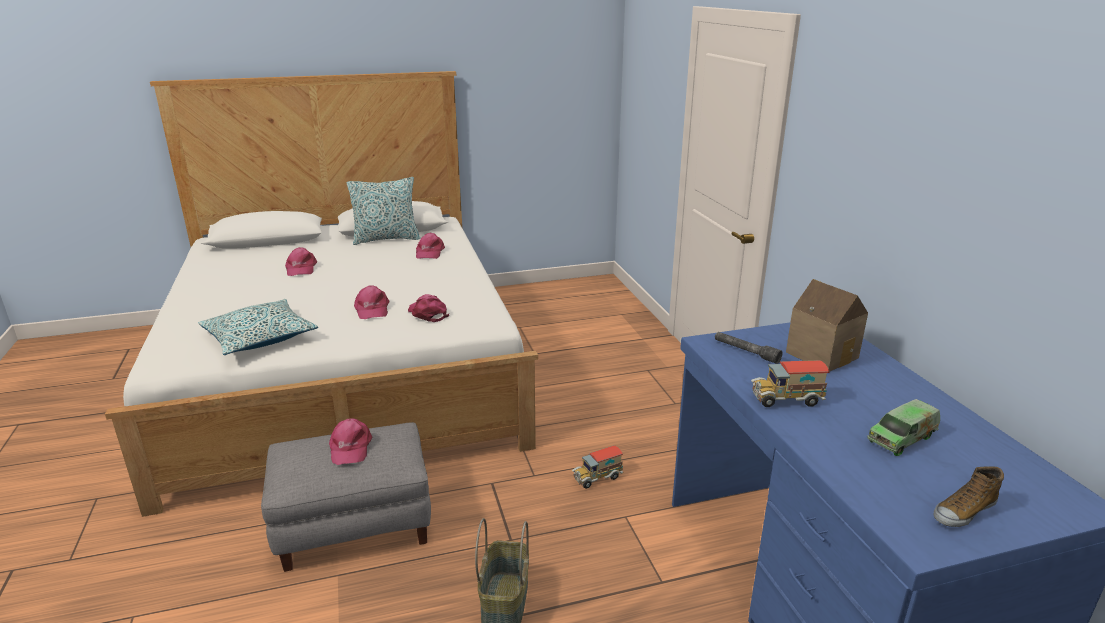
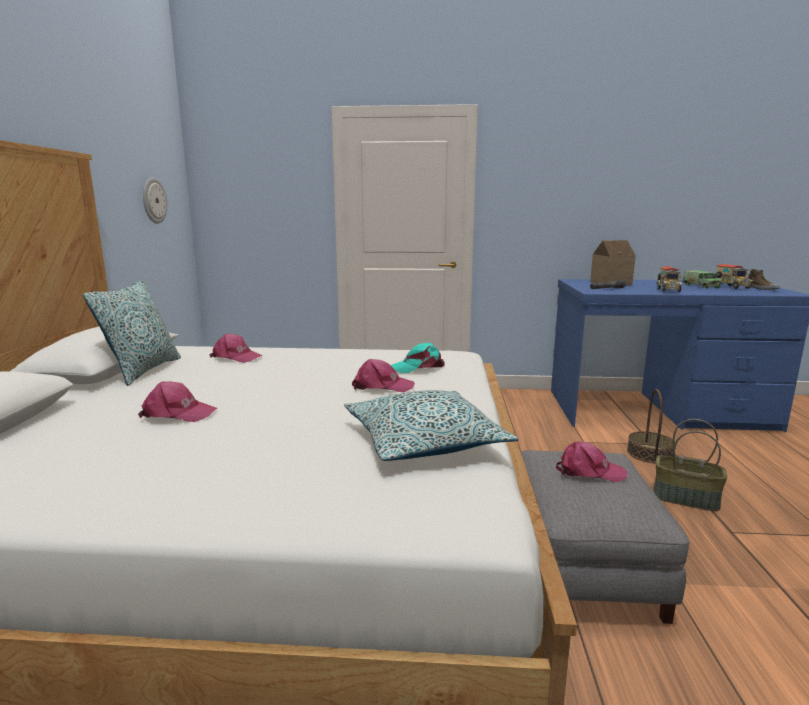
camera: 70 degrees left, 10 degrees down
pink cap [408,294,449,322] -> turquoise cap [391,342,445,373]
toy truck [572,445,623,489] -> toy truck moved to [715,264,753,289]
none -> wall clock [143,177,167,224]
none -> basket [627,389,675,464]

